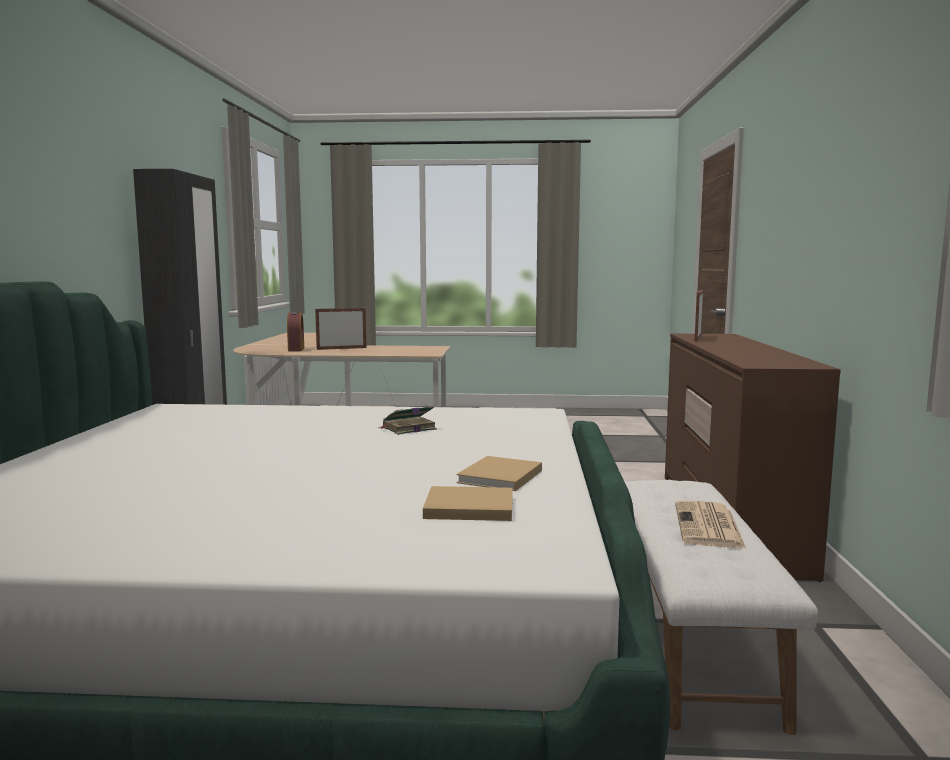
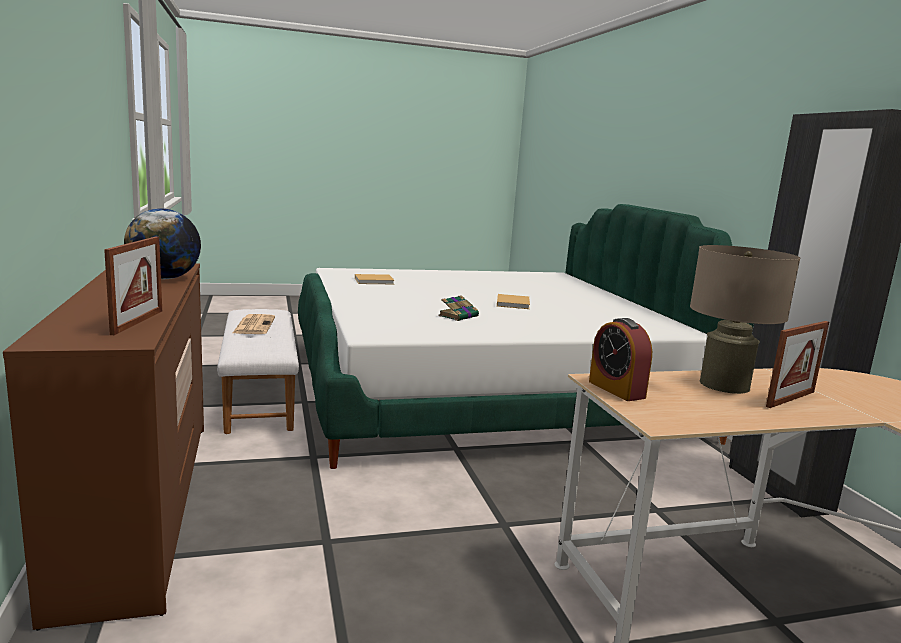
camera: 160 degrees right, 5 degrees up
alarm clock [287,311,304,352] -> alarm clock moved to [589,318,652,401]
beige book [456,456,542,491] -> beige book moved to [497,294,530,309]
none -> globe [124,208,201,279]
none -> beige table lamp [690,245,800,394]

